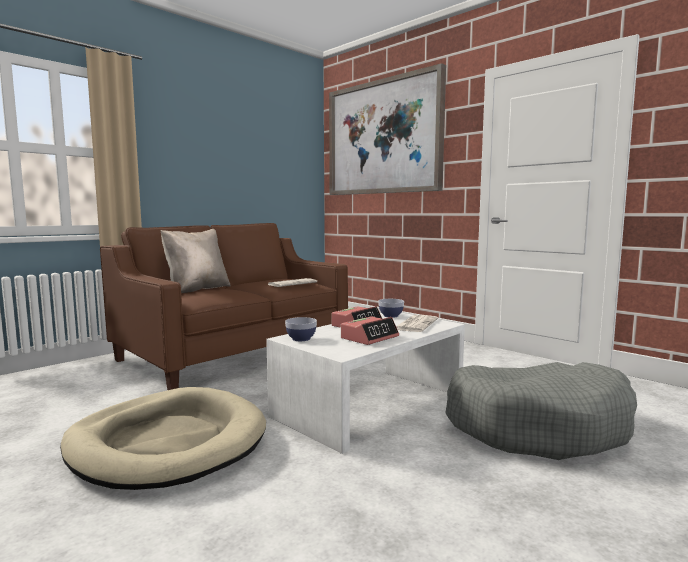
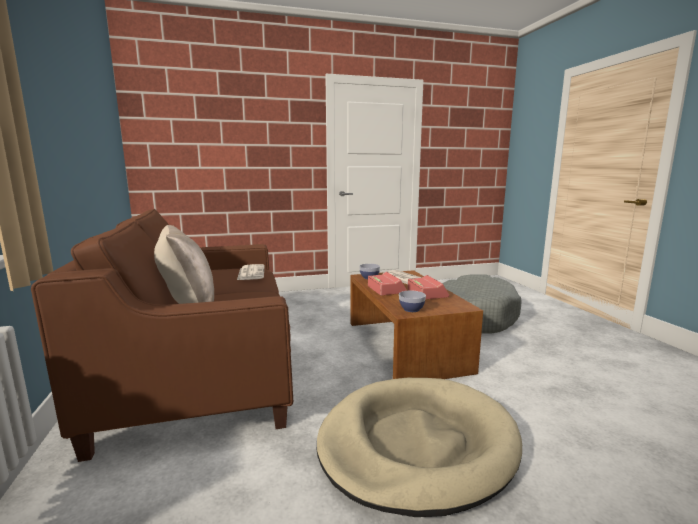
camera: 60 degrees left, 5 degrees up
white coffee table [266,312,465,454] -> brown coffee table [351,270,483,379]
picture [329,63,446,195] -> none

